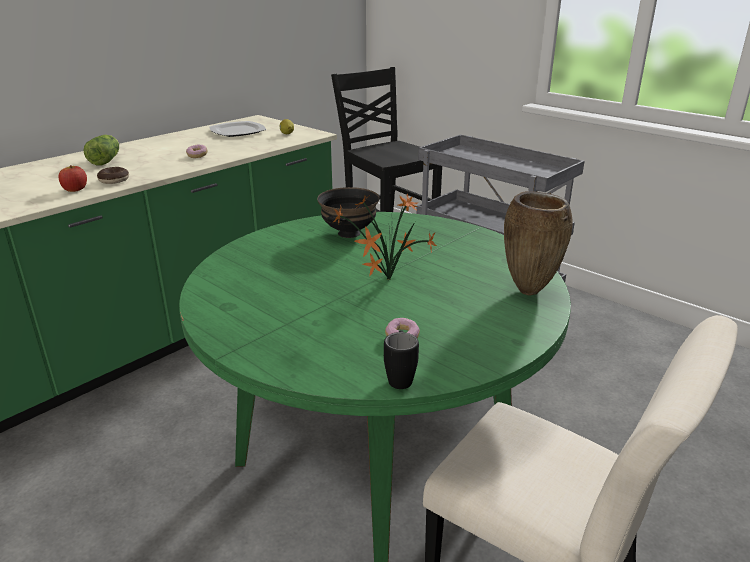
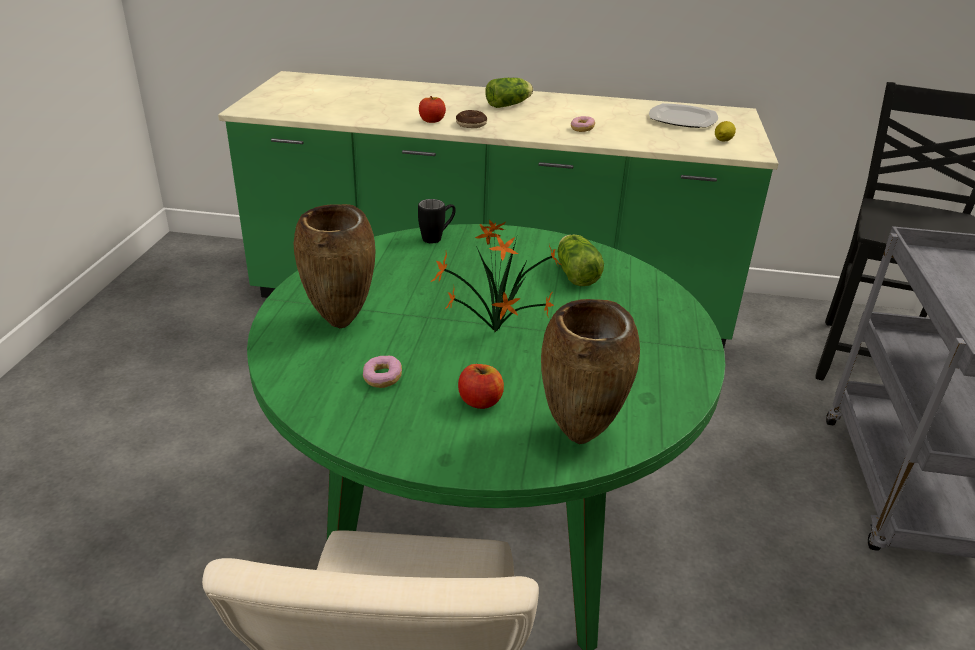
camera: 55 degrees right, 5 degrees up
black bowl [317,187,380,238] -> lettuce [557,235,604,286]
black mug [384,330,419,389] -> black mug moved to [418,199,456,243]
none -> brown vase [293,204,376,328]
none -> apple [458,364,504,409]

